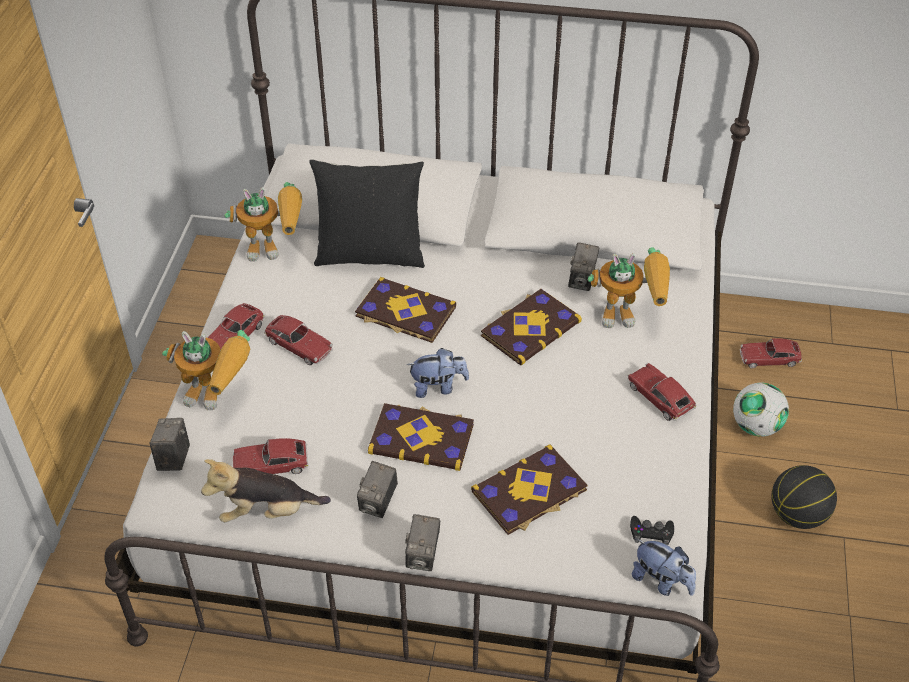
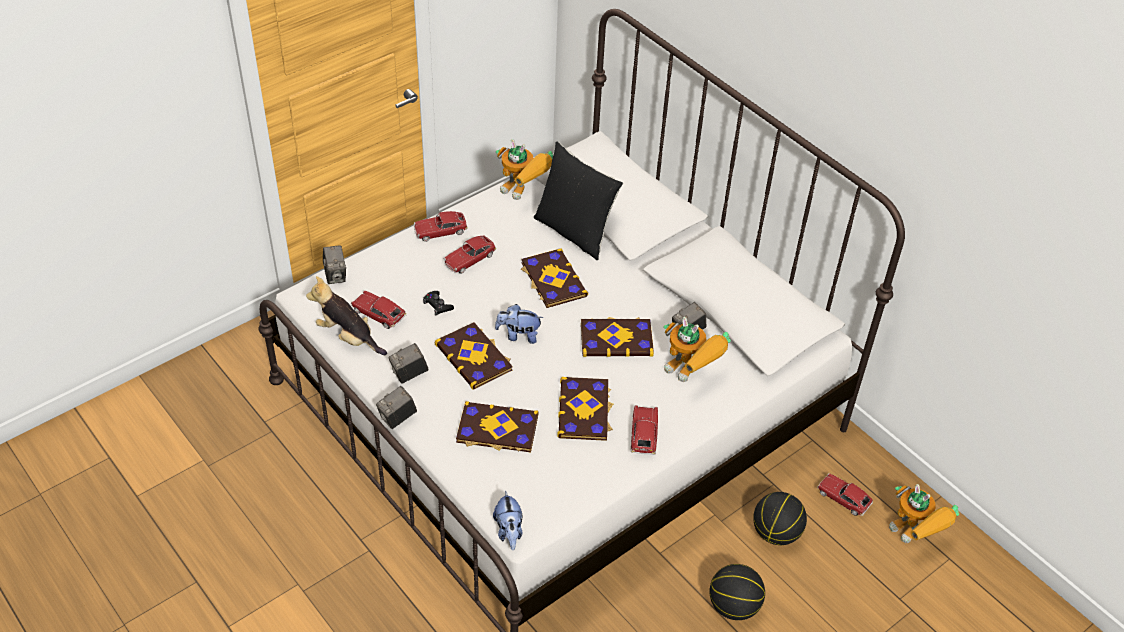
camera: 40 degrees right, 0 degrees up
camera [150,418,190,471] -> camera turned 120 degrees clockwise [323,245,346,284]
toy robot [162,330,250,410] -> toy robot moved to [889,484,959,543]
toy car [264,315,333,365] -> toy car turned 60 degrees clockwise [443,235,496,274]
plush toy [407,348,469,398] -> plush toy turned 150 degrees clockwise [495,304,543,344]
black game controller [630,516,674,546] -> black game controller moved to [423,291,454,315]
football [733,382,789,437] -> basketball [753,492,807,545]
none -> book [557,377,613,441]

